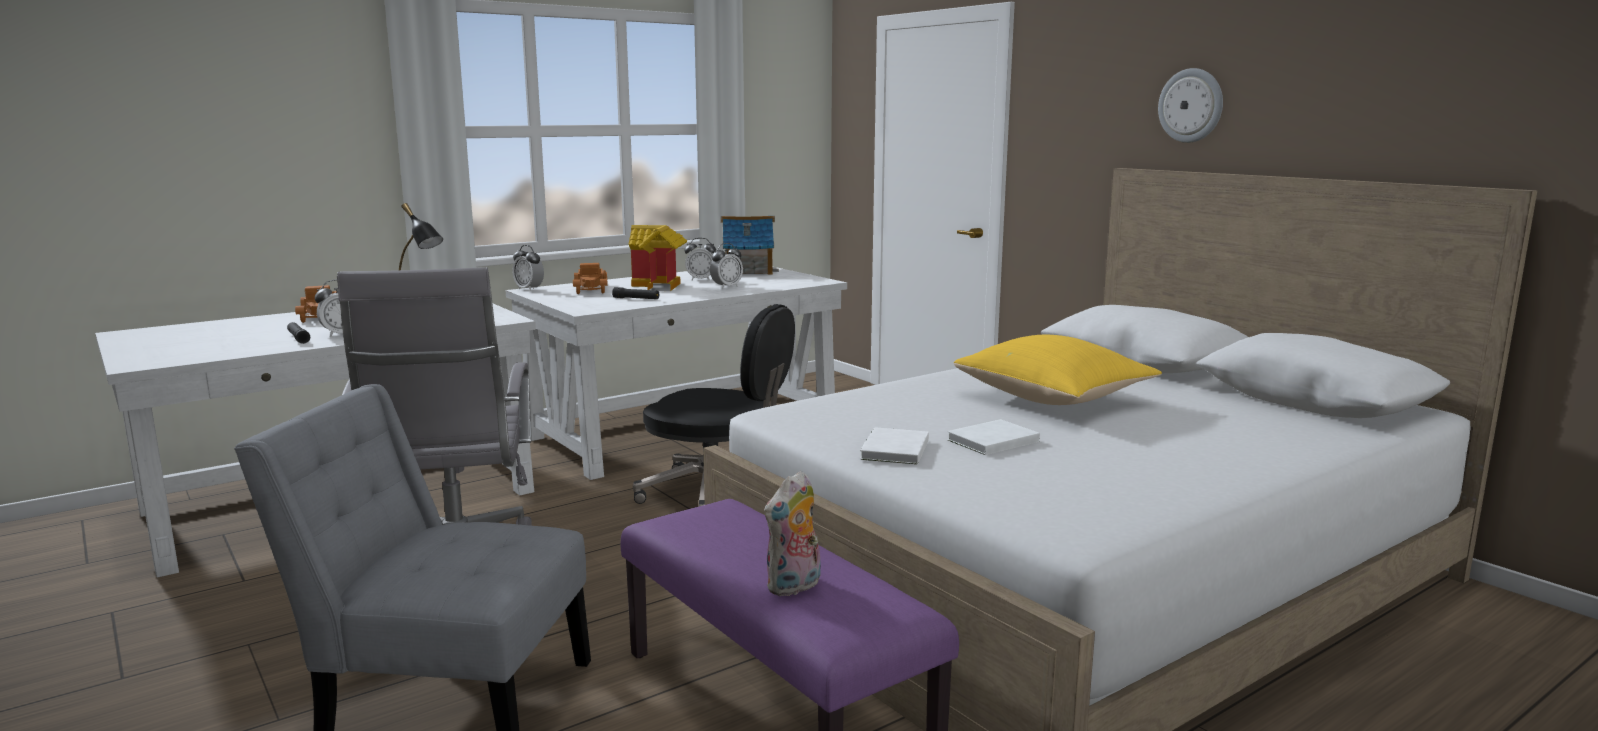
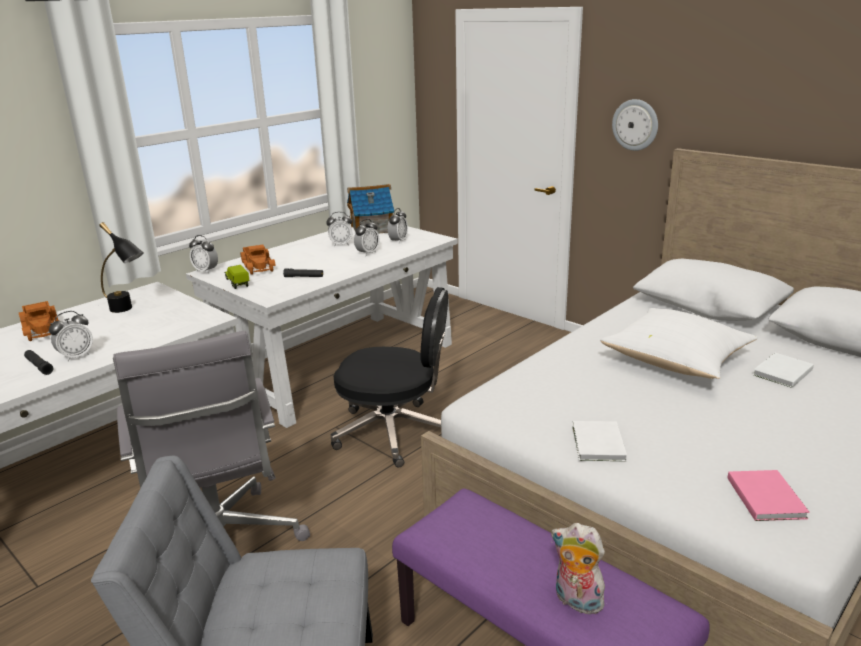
camera: 10 degrees left, 10 degrees up
toy house [629,225,687,291] -> none
plush toy [764,471,821,597] -> plush toy turned 90 degrees clockwise [551,523,607,616]
white book [947,419,1040,455] -> white book moved to [753,353,814,388]
yellow pillow [954,335,1162,405] -> white pillow [601,308,758,379]
wall clock [1158,68,1223,143] -> wall clock moved to [612,99,658,151]
none -> toy truck [225,265,250,289]
none -> alarm clock [388,208,408,244]
none -> pink book [728,470,810,521]

